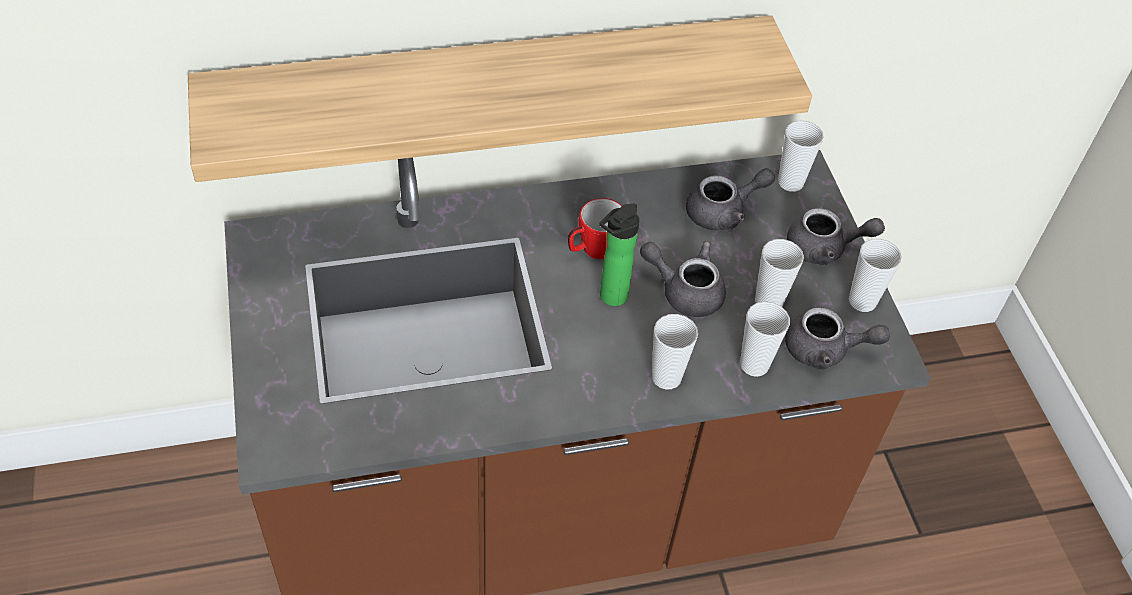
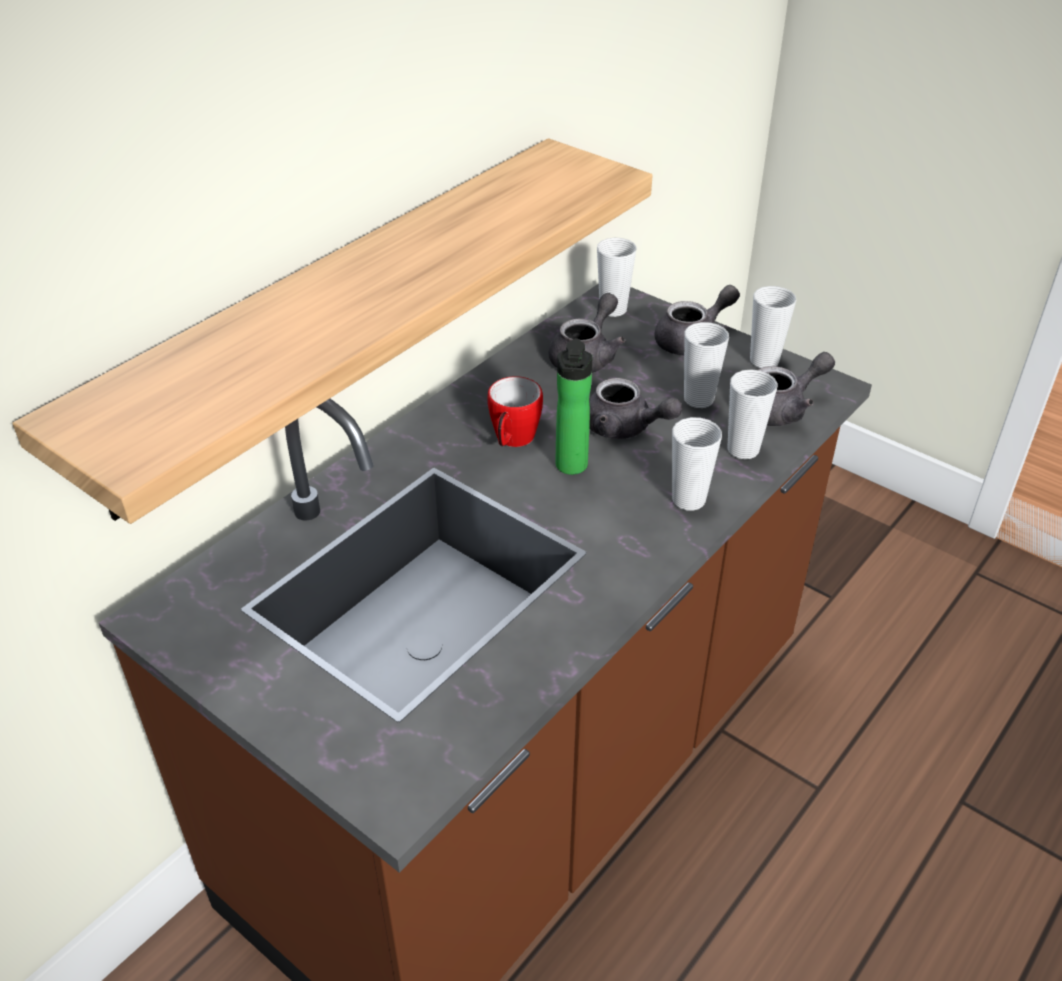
camera: 35 degrees left, 10 degrees down
grey teapot [640,242,726,317] -> grey teapot turned 135 degrees counterclockwise [589,378,682,439]

